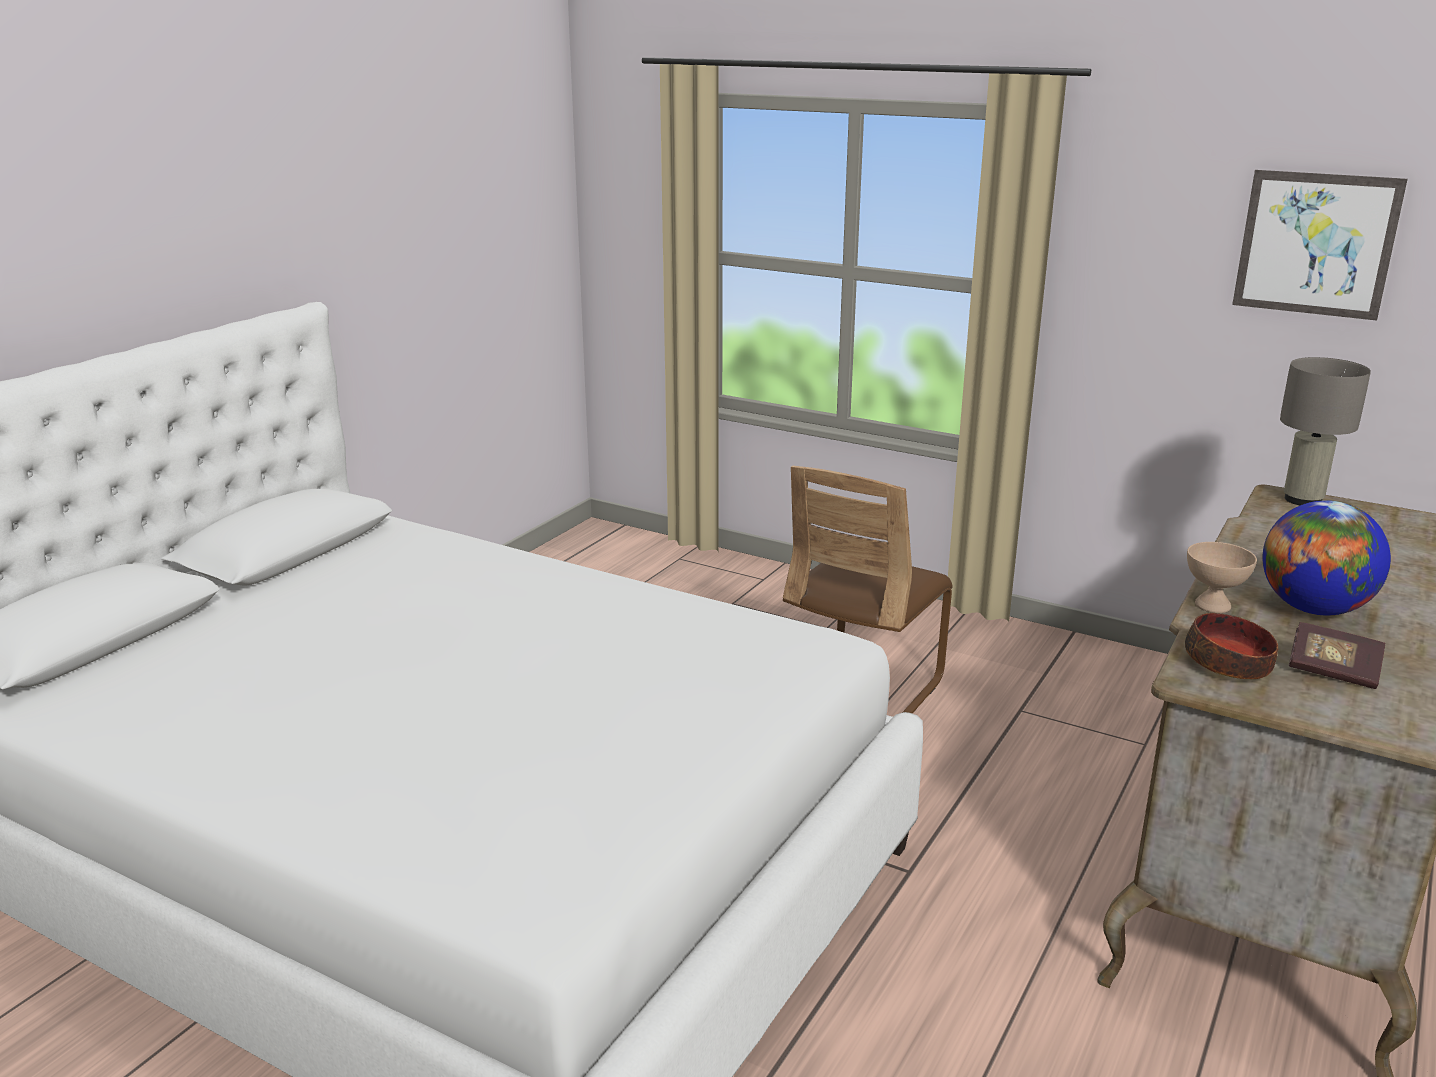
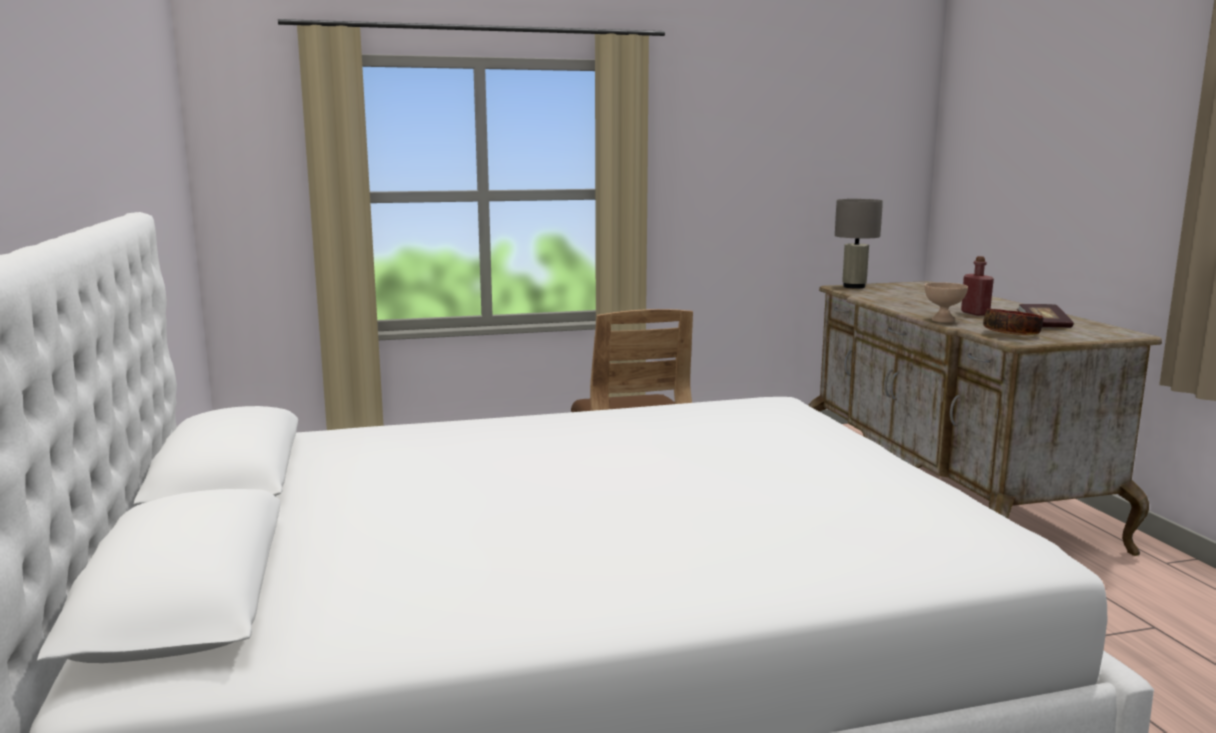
camera: 45 degrees left, 10 degrees down
picture [1232,170,1408,321] -> none
globe [1262,500,1391,616] -> red bottle [961,256,994,316]

